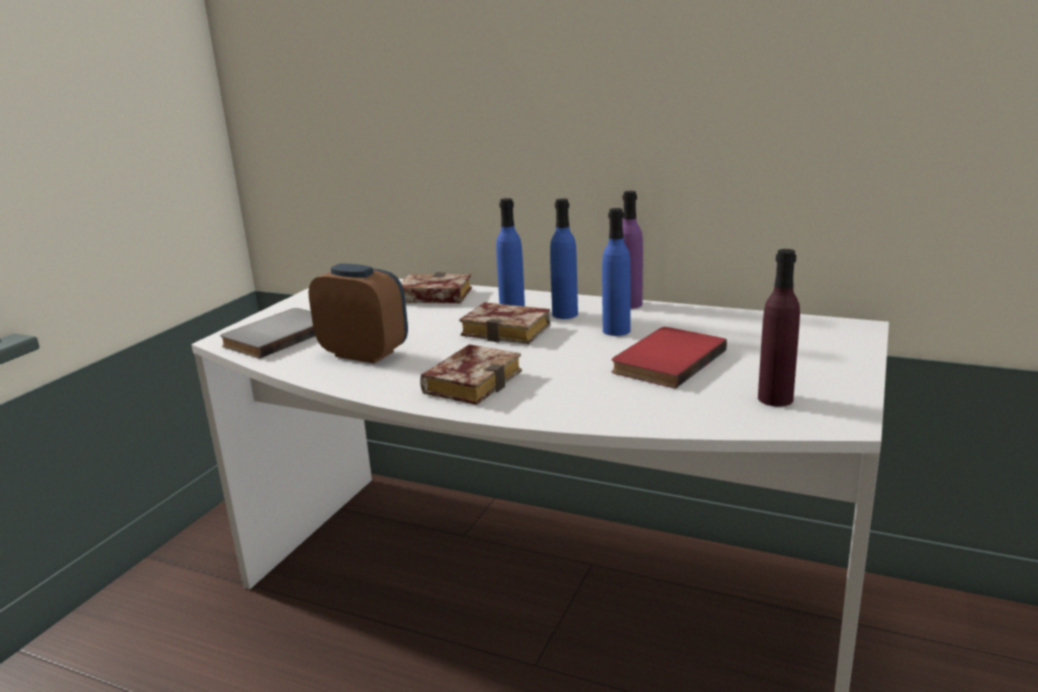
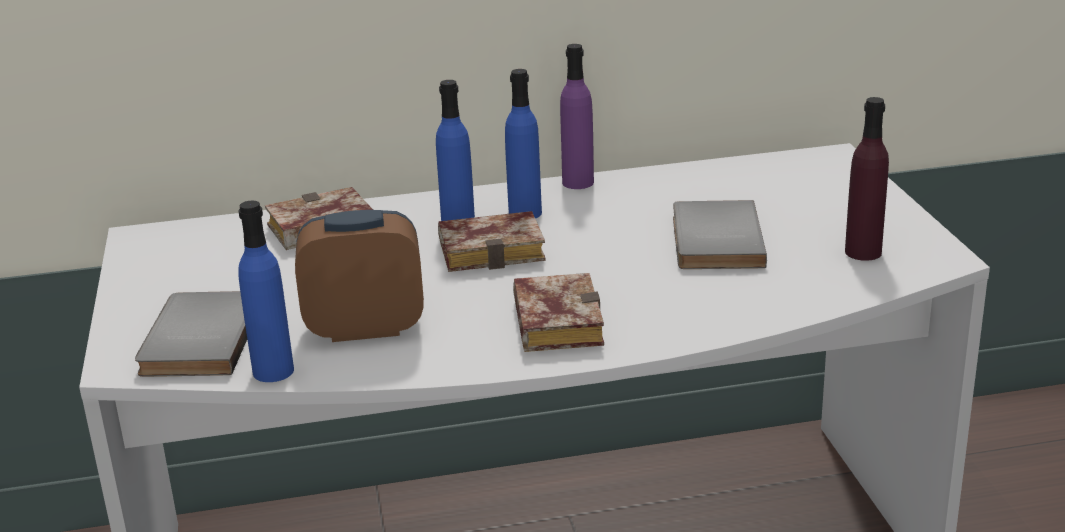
camera: 35 degrees left, 5 degrees up
blue bottle [602,208,630,336] -> blue bottle moved to [238,200,294,382]
red book [612,327,727,389] -> grey book [673,200,767,269]

